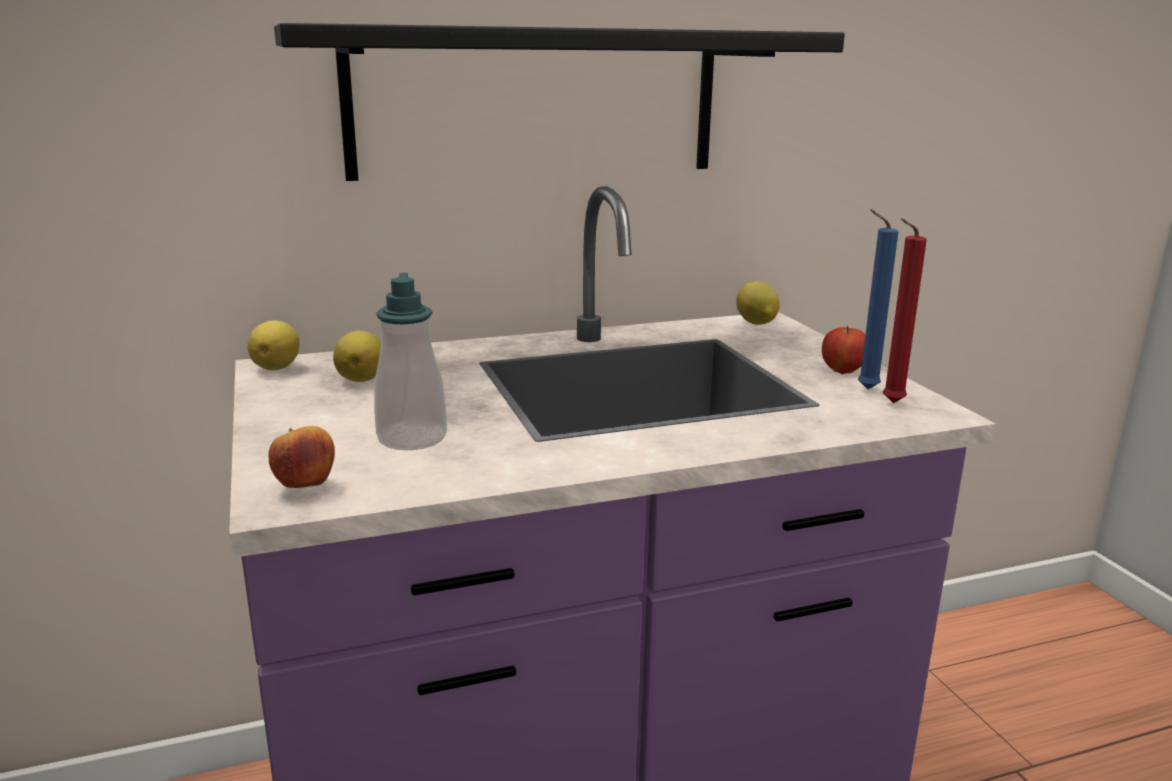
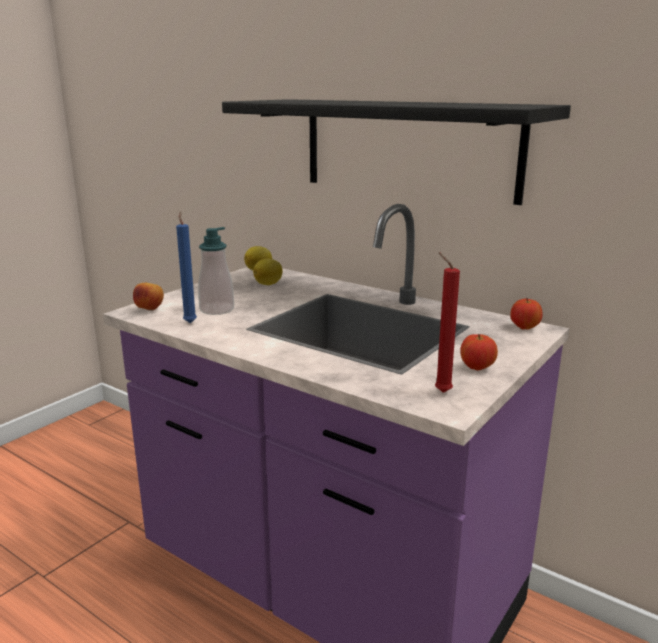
camera: 55 degrees right, 0 degrees up
lemon [736,282,780,325] -> apple [510,298,542,330]
blue candle [858,209,899,389] -> blue candle moved to [176,212,197,323]

